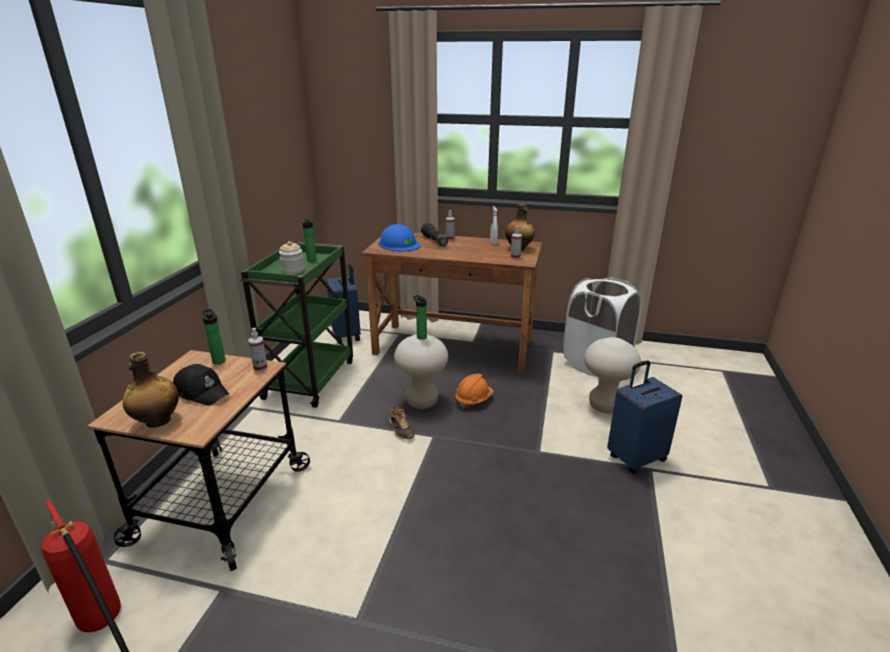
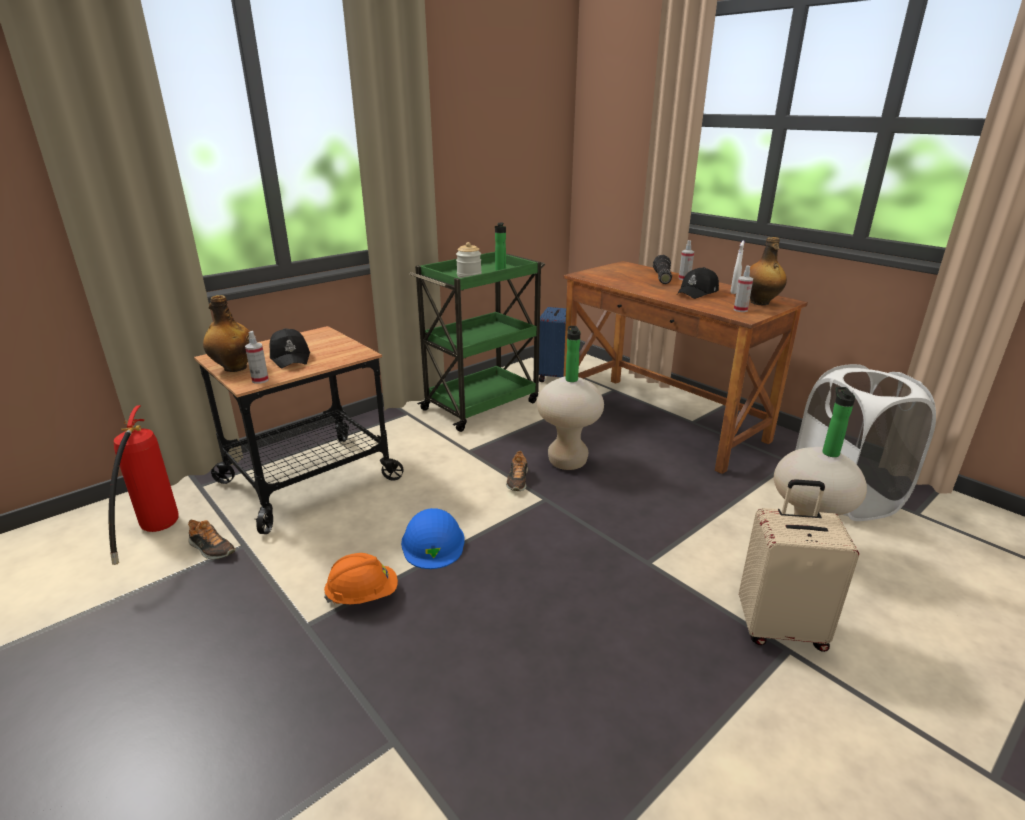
camera: 35 degrees right, 0 degrees up
bottle [202,309,226,365] -> bottle moved to [822,387,855,457]
spray bottle [249,328,268,371] -> spray bottle moved to [245,331,269,384]
blue hard hat [378,224,421,251] -> blue hard hat moved to [401,508,465,569]
orange hard hat [455,374,494,409] -> orange hard hat moved to [324,553,398,604]
blue suitcase [607,361,682,474] -> beige suitcase [739,479,859,652]
none -> shoe [188,520,236,559]
none -> black cap [677,267,719,299]

